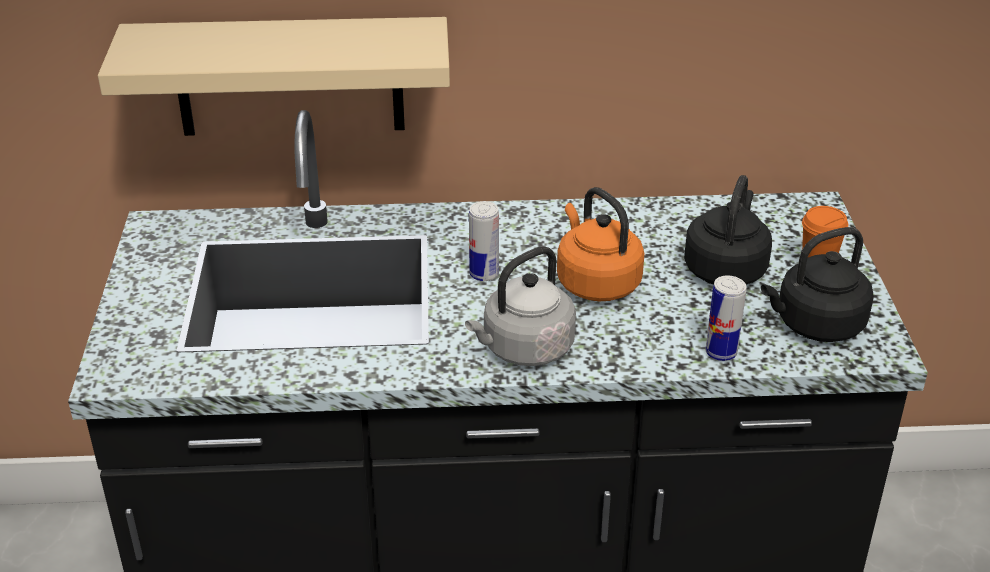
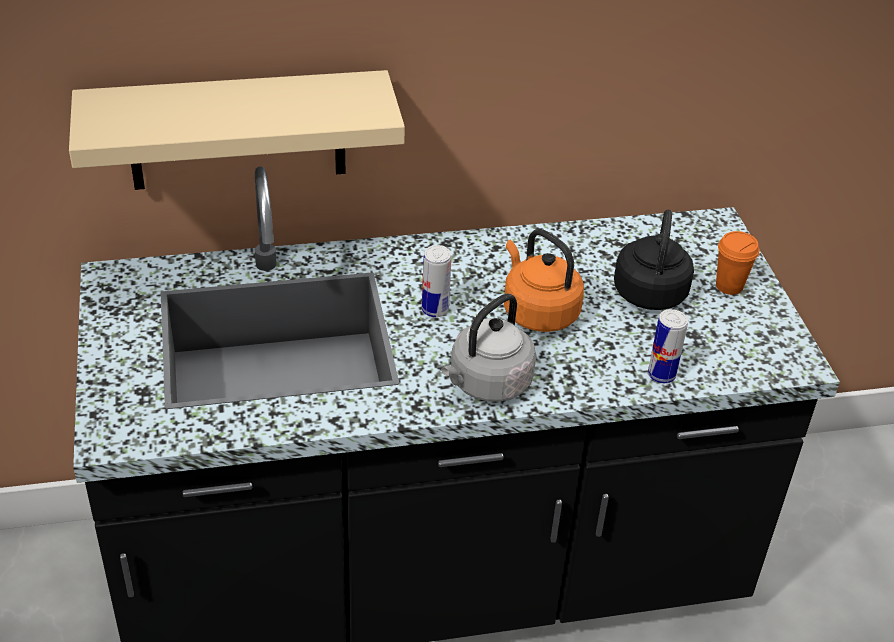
camera: 10 degrees left, 5 degrees up
black kettle [761,227,874,342] -> none

